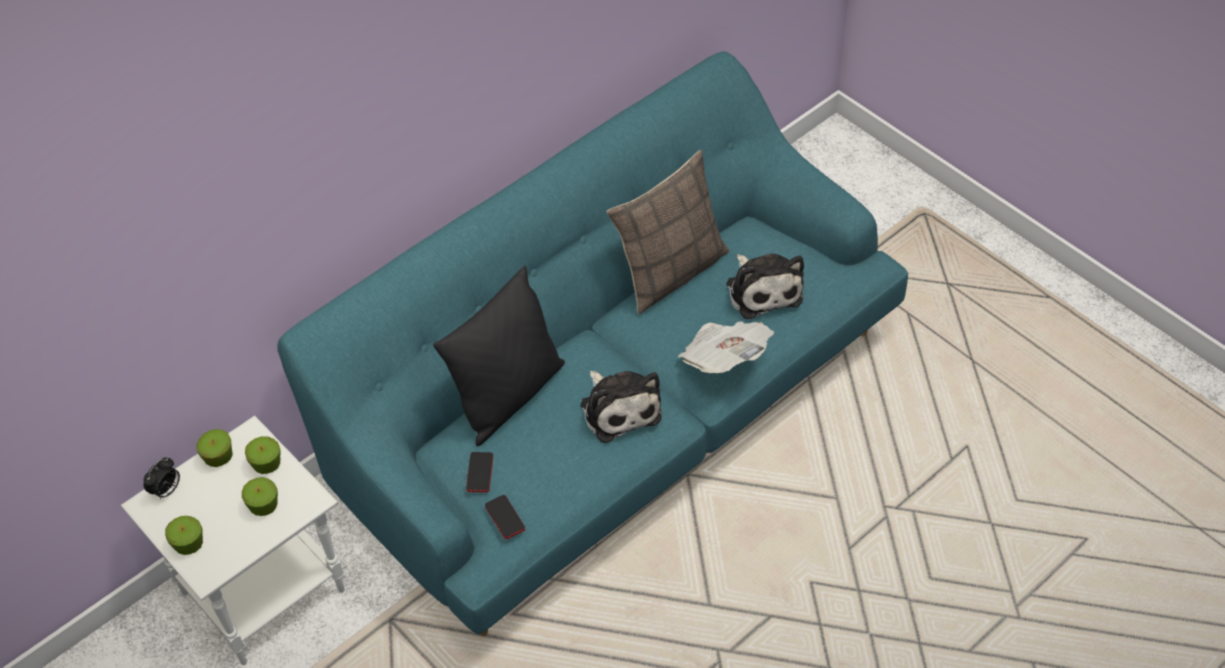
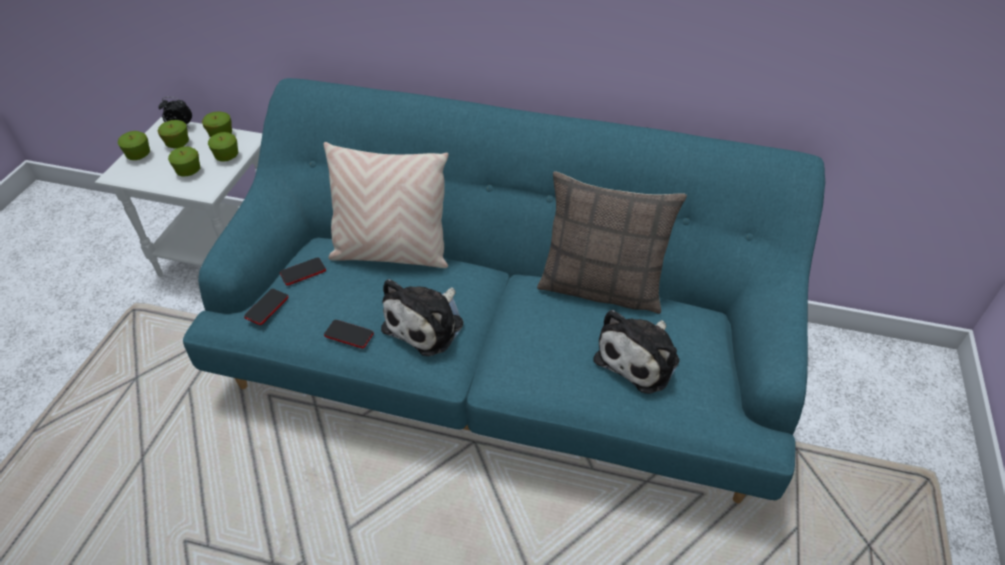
camera: 55 degrees right, 5 degrees down
black pillow [433,266,565,446] -> beige pillow [324,142,449,268]
newspaper [678,321,774,373] -> none
none -> apple [157,120,189,149]
none -> phone [324,320,374,348]

